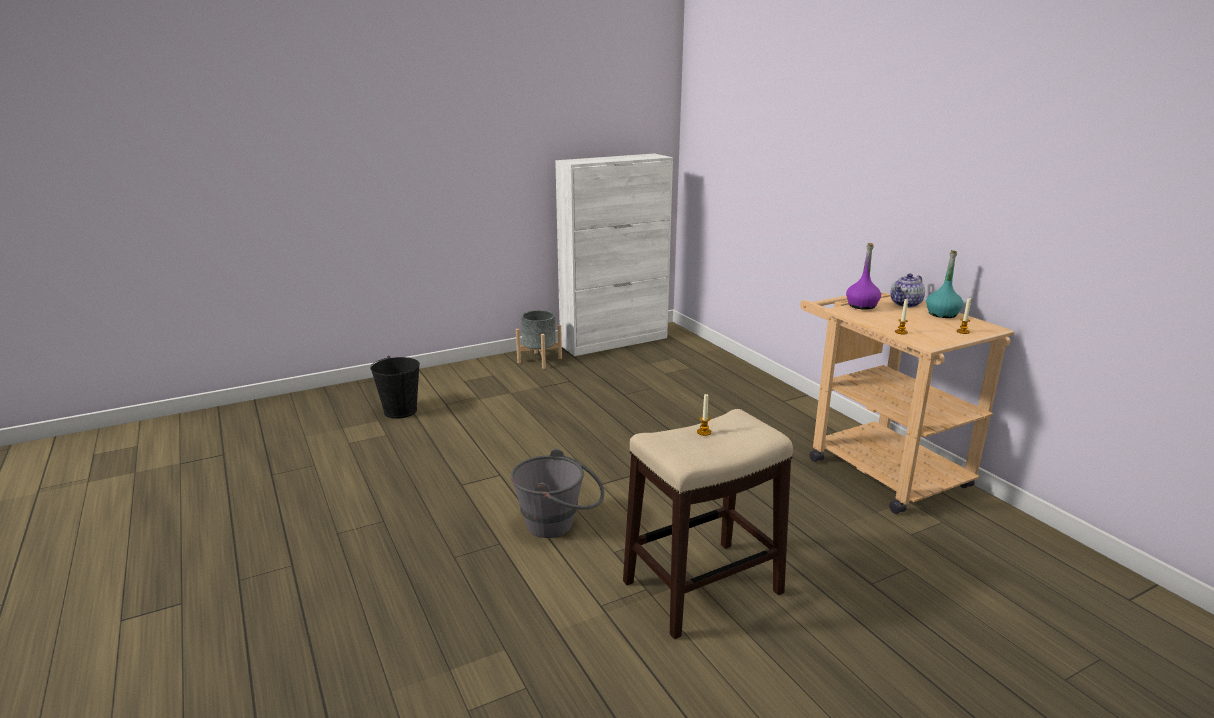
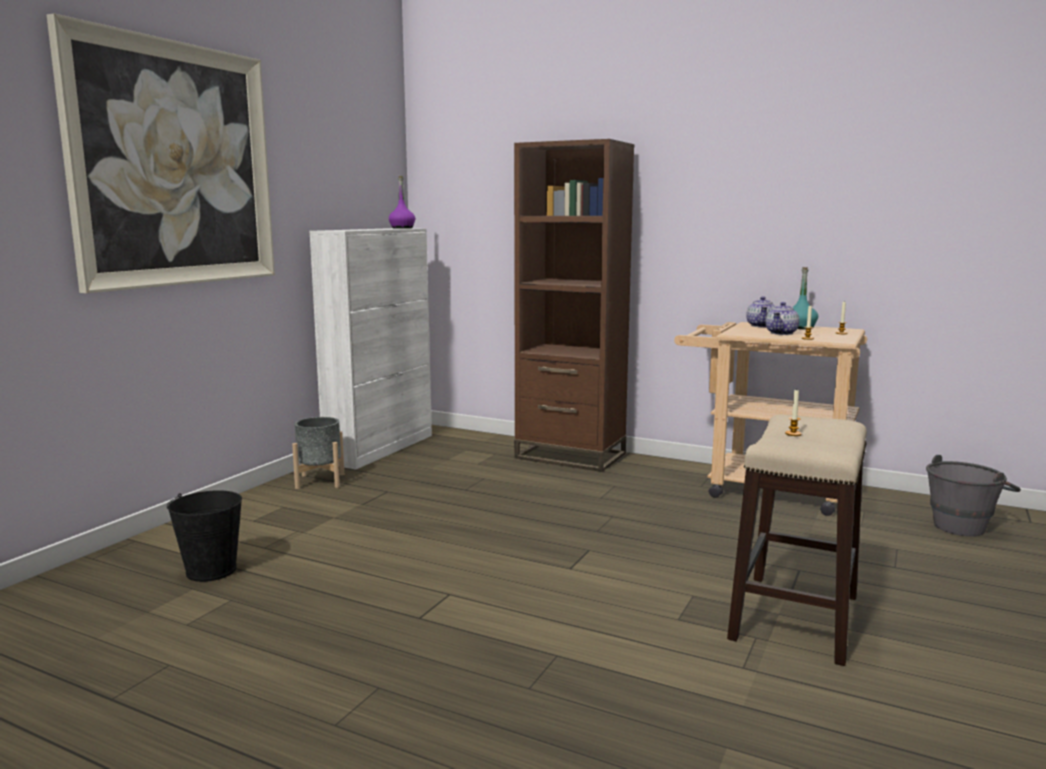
camera: 35 degrees left, 10 degrees down
grey bucket [511,449,604,538] -> grey bucket moved to [926,455,1021,536]
purple bottle [846,243,881,310] -> purple bottle moved to [389,176,415,229]
none -> picture [47,13,275,293]
none -> brown bookcase [514,139,634,472]
none -> teapot [766,302,799,335]

